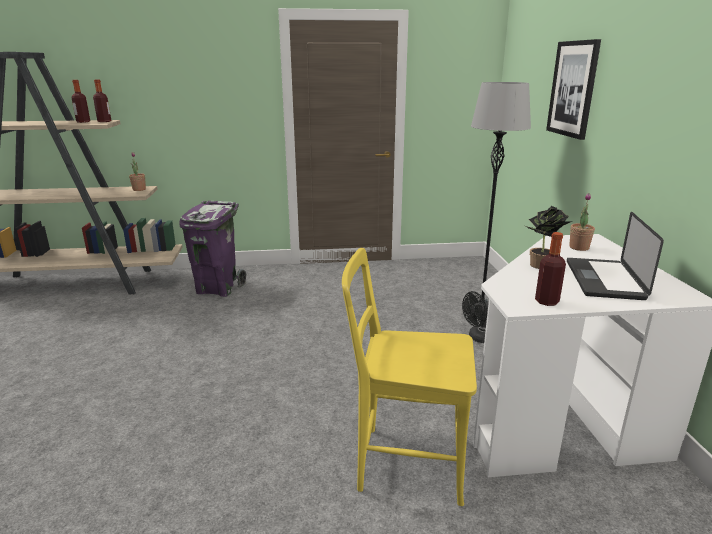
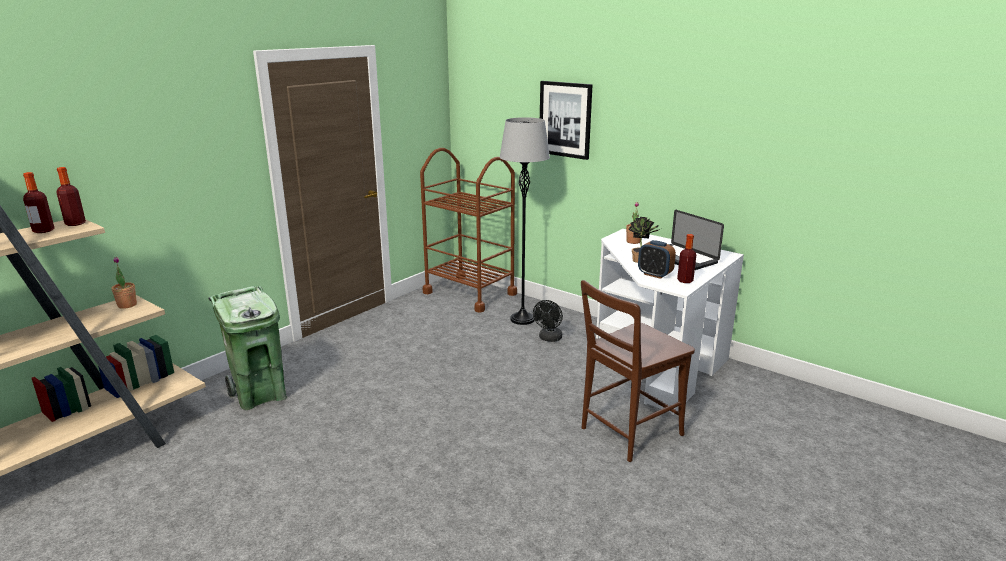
camera: 45 degrees left, 0 degrees up
purple trash can [180,201,246,297] -> green trash can [208,286,287,410]
yellow chair [342,248,477,506] -> brown chair [581,280,695,462]
none -> brown cart [420,148,517,313]
none -> alarm clock [638,240,676,279]

